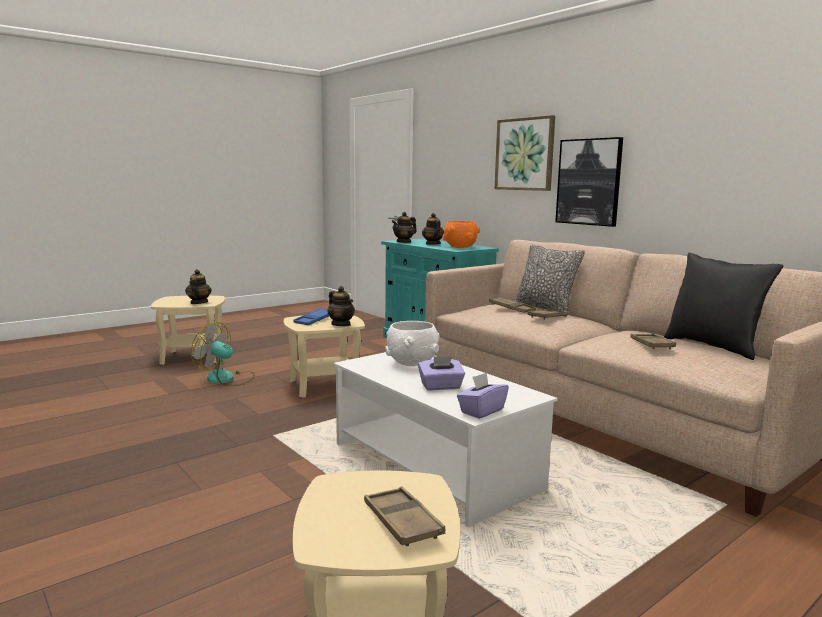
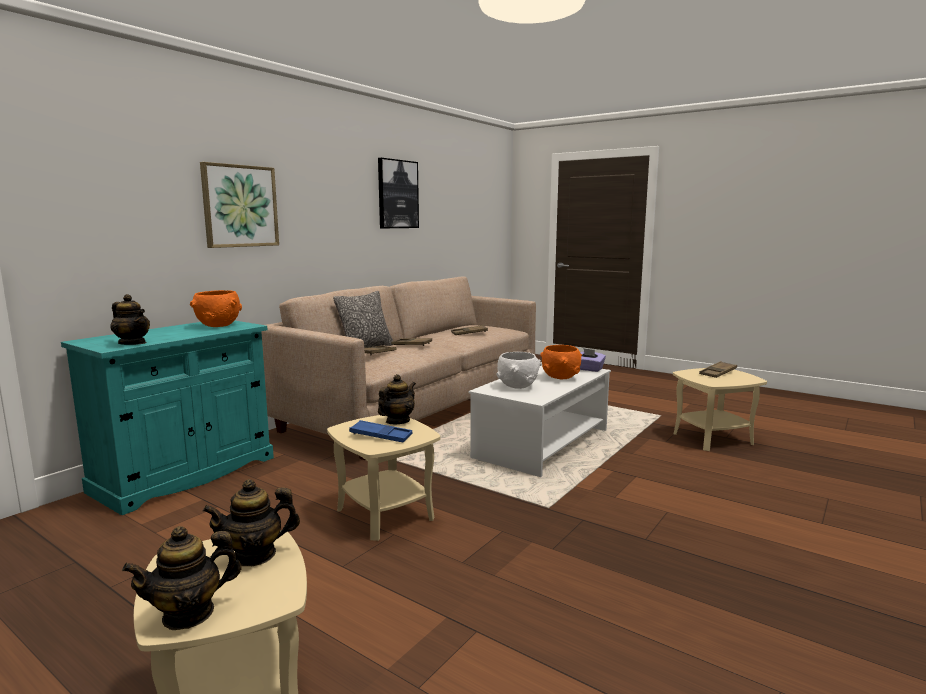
camera: 105 degrees left, 0 degrees up
fan [191,322,255,386] -> none
purple tissue box [418,356,465,390] -> orange bowl [540,345,582,379]
teapot [422,213,444,245] -> teapot moved to [122,526,241,630]
picture [555,137,623,227] -> picture moved to [378,158,419,228]
black pillow [664,253,783,360] -> none

